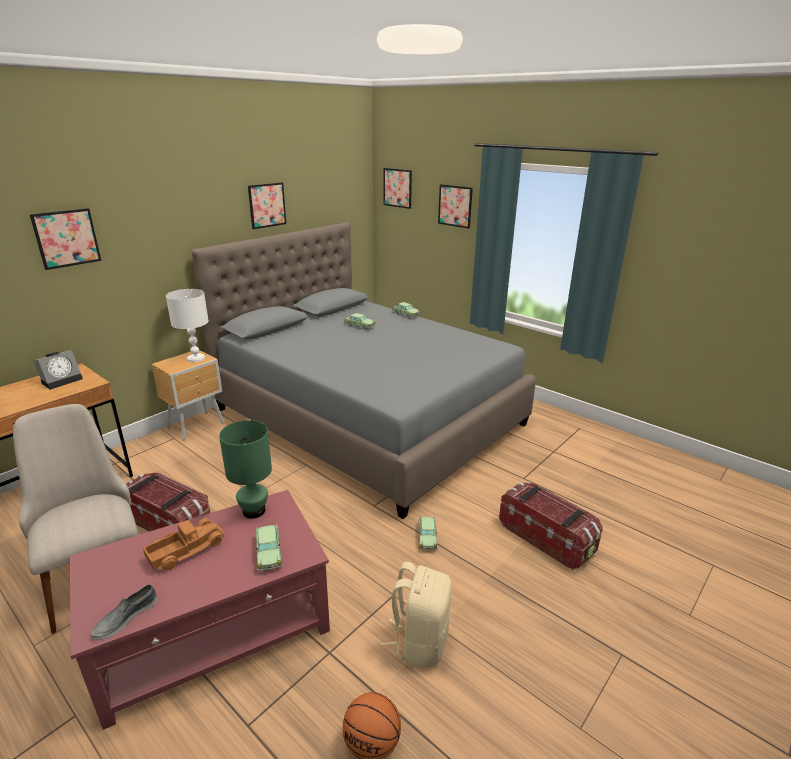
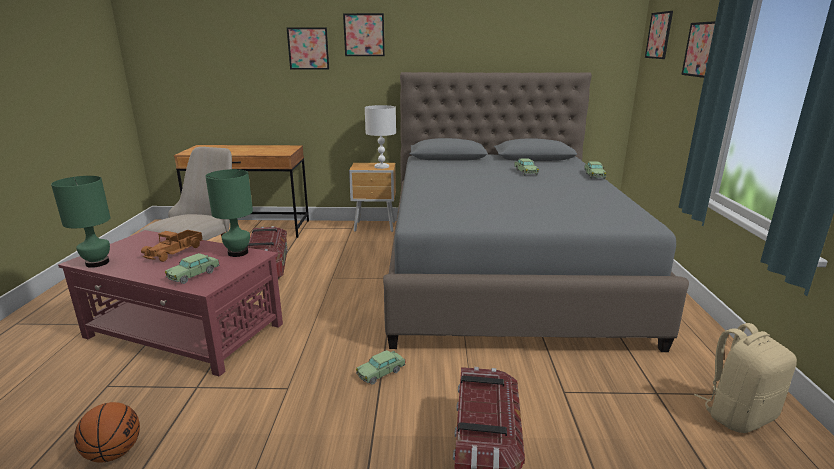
camera: 50 degrees right, 5 degrees down
alarm clock [34,350,83,390] -> none
grey shoe [91,584,158,640] -> green table lamp [51,176,111,268]
toy truck [143,518,224,570] -> toy truck turned 105 degrees clockwise [141,230,203,262]
picture [248,183,286,229] -> picture moved to [343,13,385,56]
beige backpack [382,562,452,668] -> beige backpack moved to [694,323,797,433]

